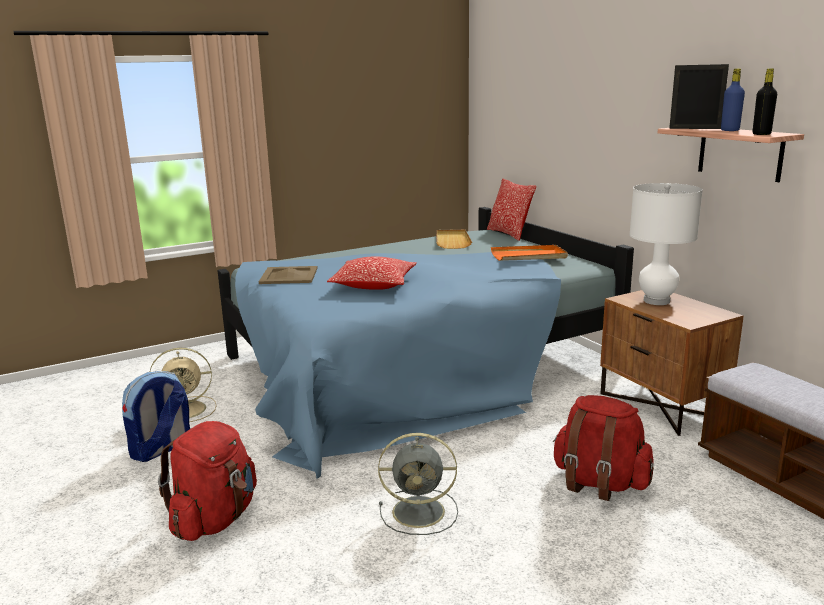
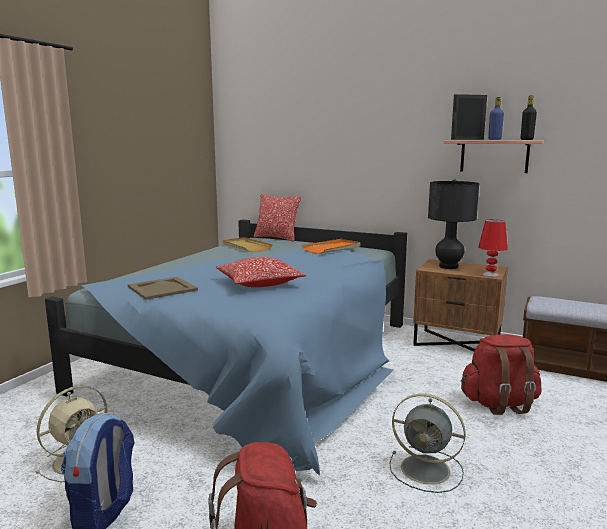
camera: 35 degrees left, 5 degrees down
grey fan [378,433,458,535] -> grey fan turned 60 degrees clockwise [389,394,466,493]
white table lamp [629,183,703,305] -> black table lamp [428,179,479,269]
none -> red table lamp [478,219,508,277]

